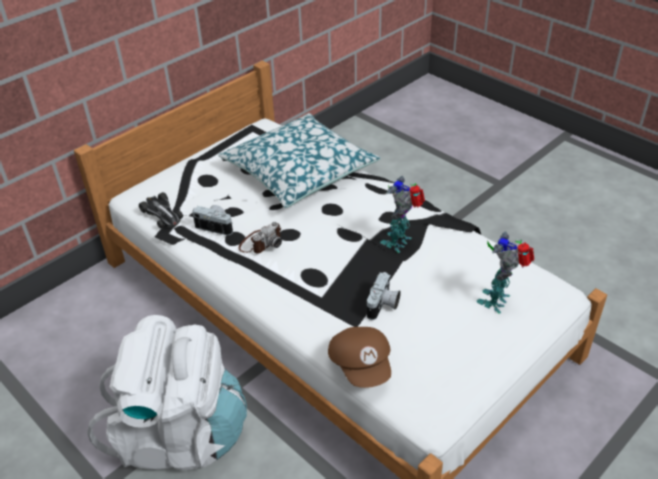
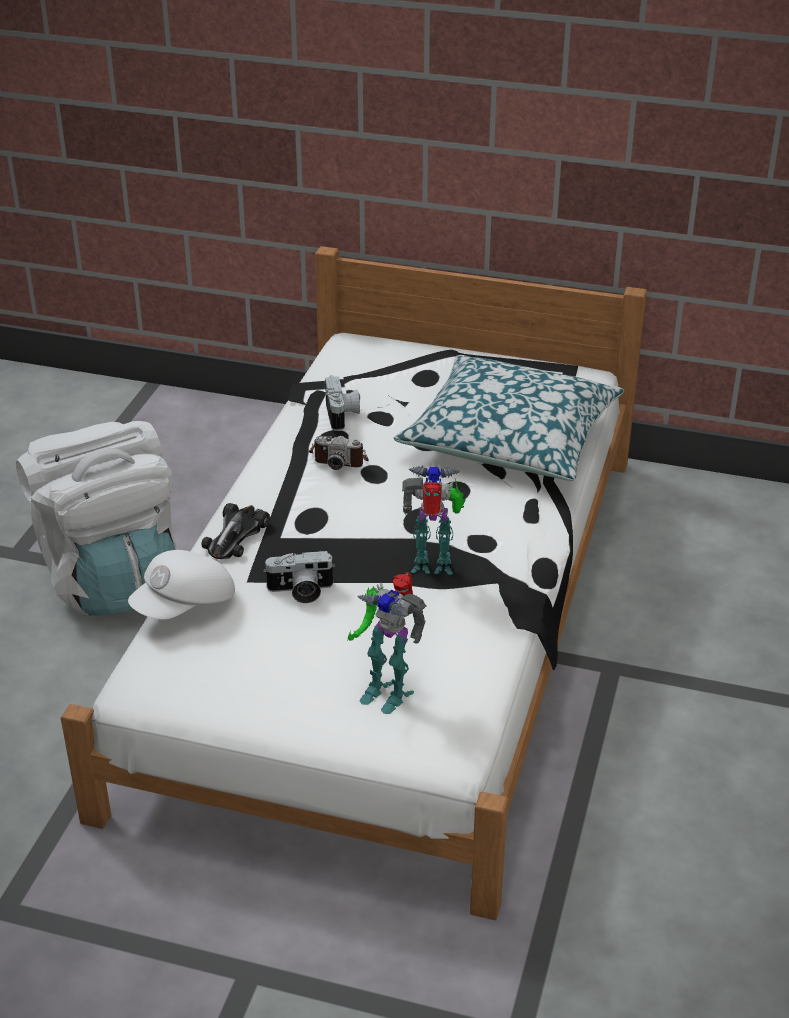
camera: 60 degrees right, 5 degrees down
toy car [139,192,183,228] -> toy car moved to [201,503,270,559]
brown cap [328,327,391,388] -> white cap [128,550,235,620]
toy robot [477,231,534,313] -> toy robot turned 150 degrees counterclockwise [348,572,427,714]

